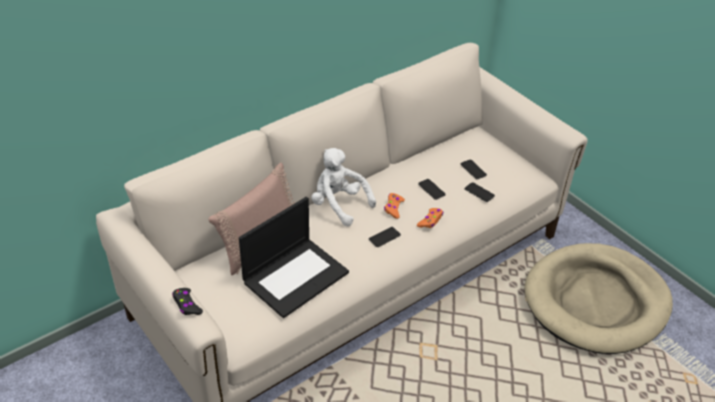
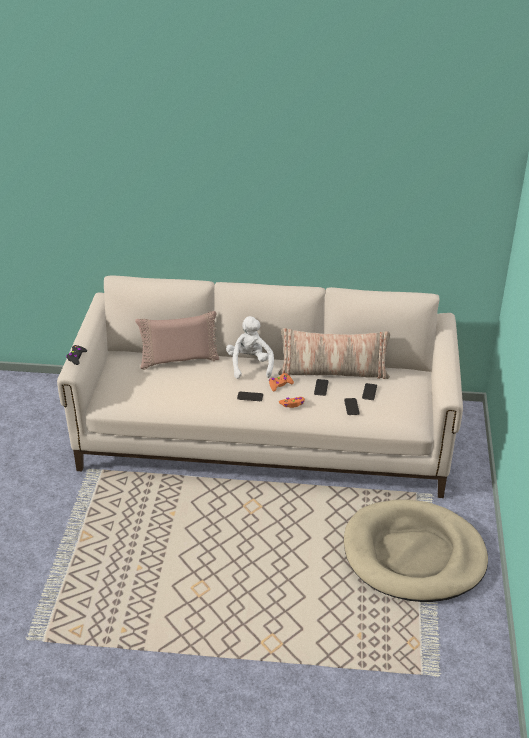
camera: 45 degrees right, 5 degrees down
laptop [239,197,349,318] -> none
none -> pillow [278,328,390,379]

